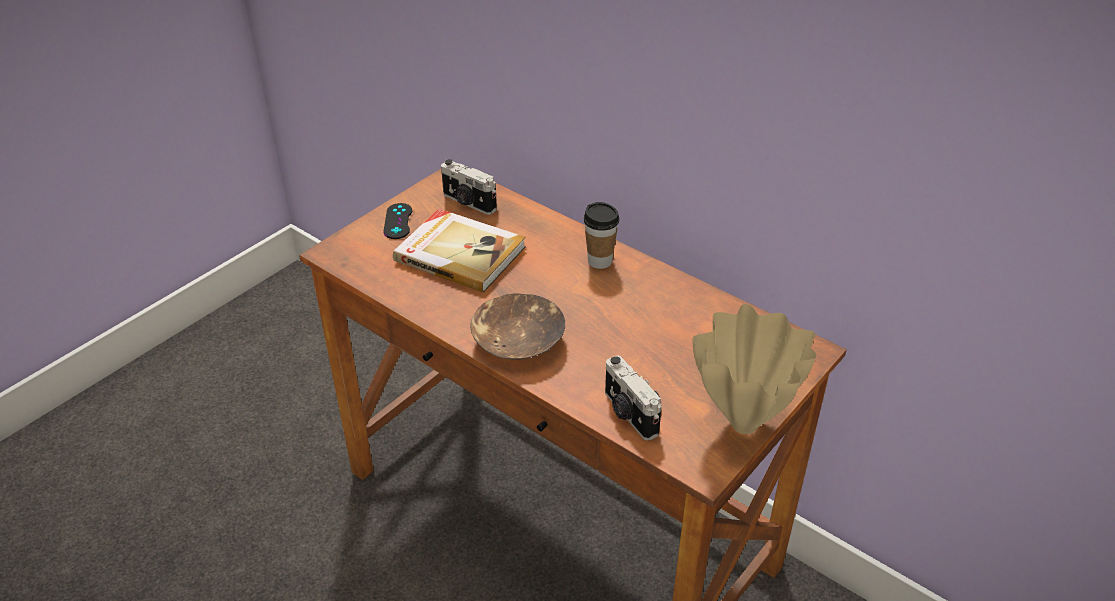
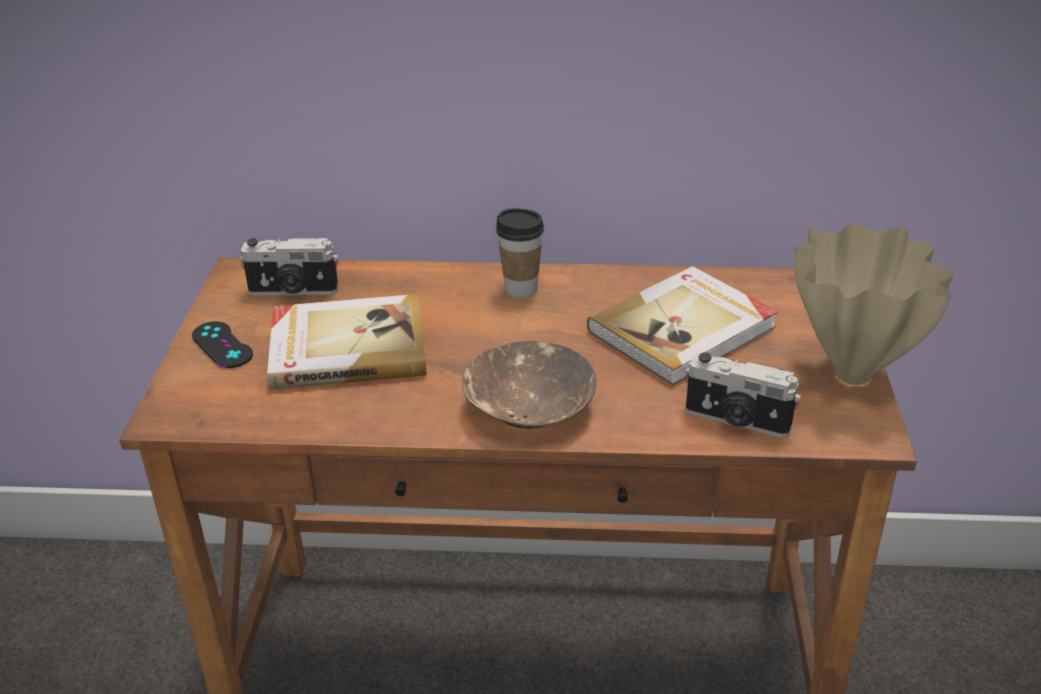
camera: 35 degrees left, 5 degrees down
none -> book [587,266,778,386]

